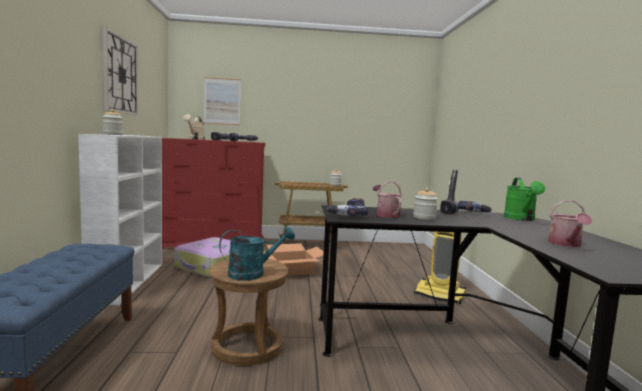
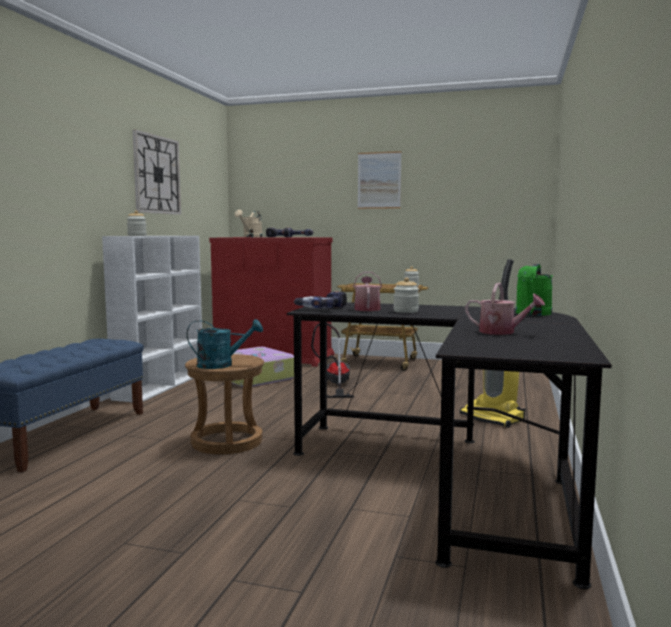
camera: 20 degrees right, 0 degrees up
picture [204,77,241,125] -> picture moved to [358,151,402,209]
cardboard box [263,243,324,276] -> vacuum cleaner [311,323,355,398]
power drill [440,200,492,214] -> none
watering can [548,200,592,247] -> watering can turned 90 degrees counterclockwise [465,283,545,335]

